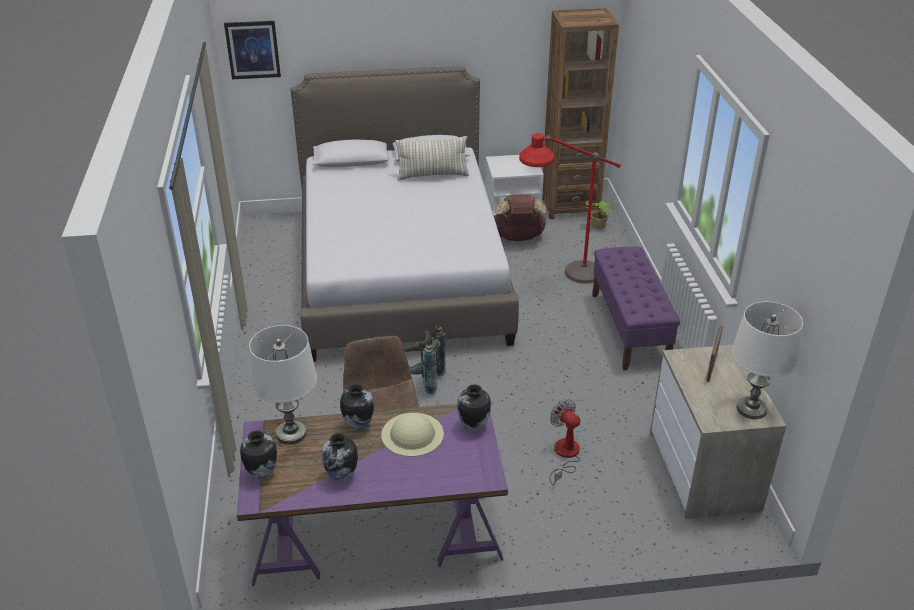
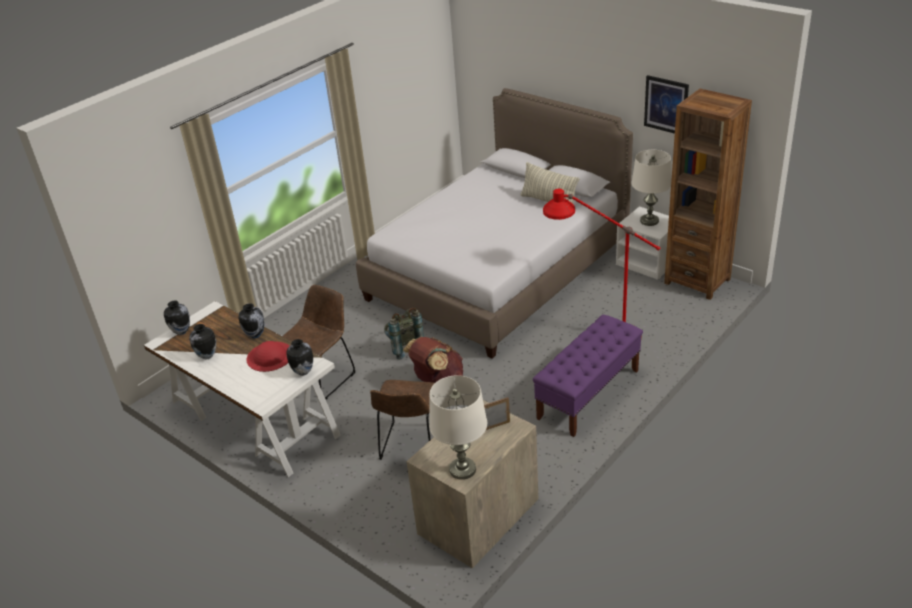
camera: 50 degrees right, 0 degrees up
picture [224,21,281,79] -> picture moved to [644,75,689,134]
purple desk [237,404,508,586] -> white desk [144,301,340,477]
white table lamp [249,325,317,445] -> white table lamp moved to [632,150,672,226]
beige hat [381,413,444,457] -> red hat [247,341,289,372]
brown backpack [494,195,546,241] -> brown backpack moved to [403,337,463,383]
fan [550,399,580,486] -> brown chair [370,380,435,460]
potted plant [584,201,611,229] -> none

